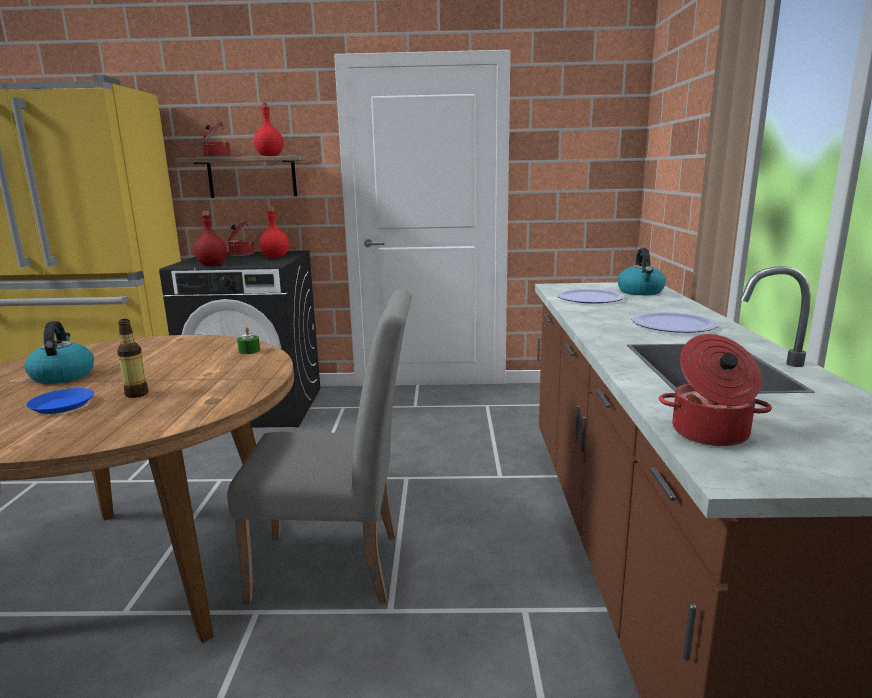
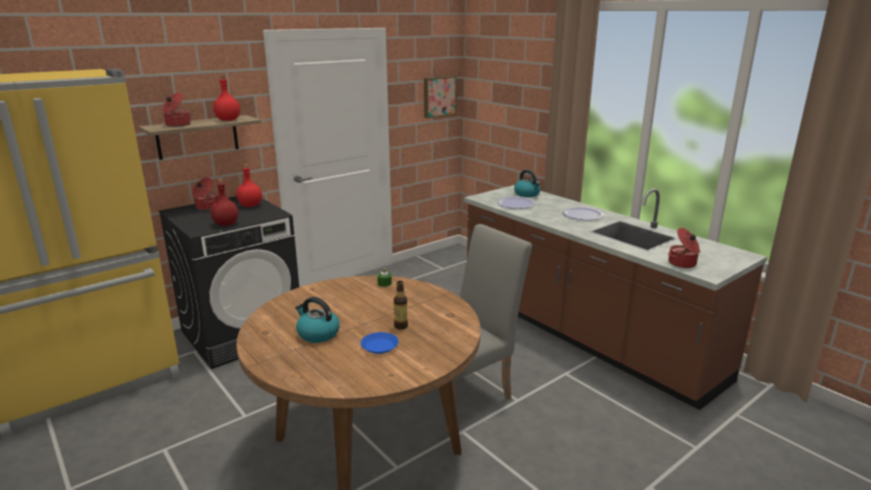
camera: 40 degrees left, 5 degrees up
none -> picture [424,76,457,118]

